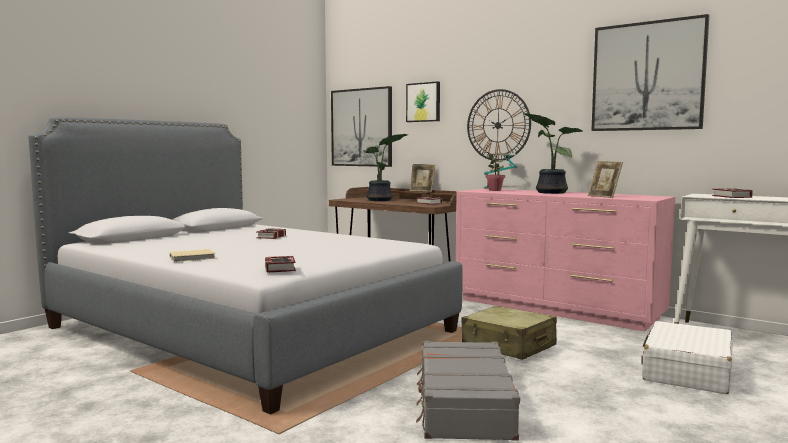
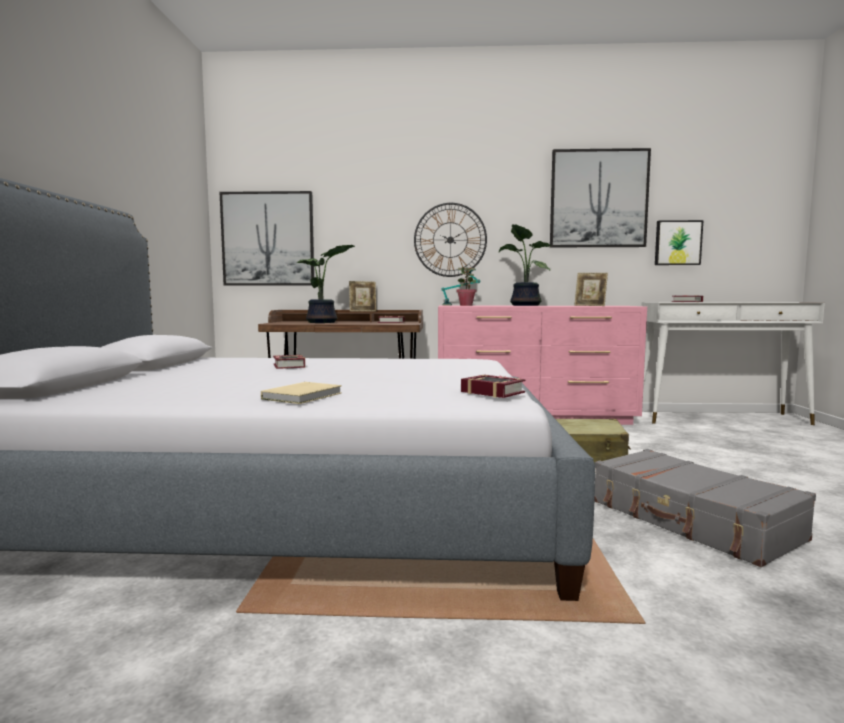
camera: 35 degrees left, 0 degrees up
picture [406,81,440,122] -> picture moved to [655,220,703,265]
white suitcase [641,321,733,394] -> none

